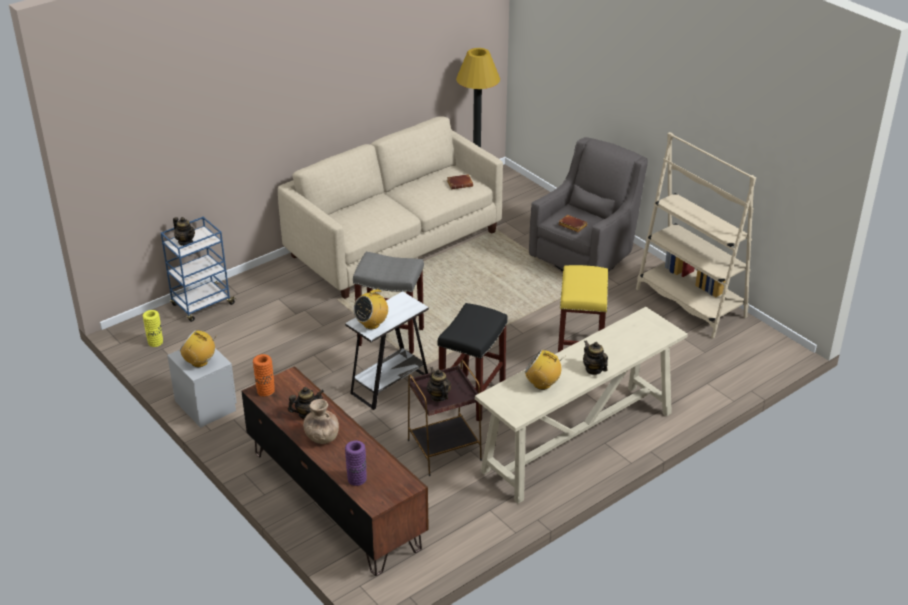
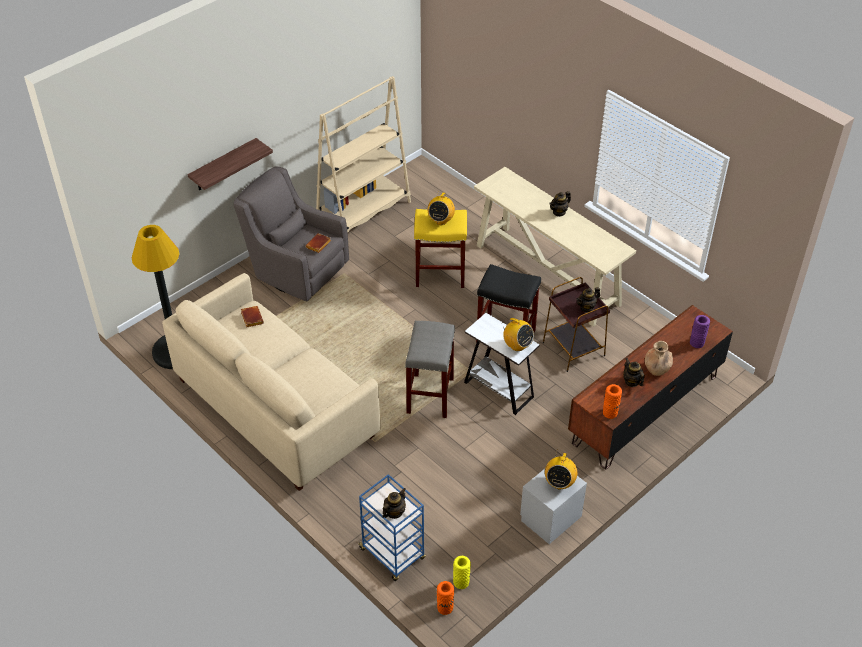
camera: 95 degrees left, 10 degrees up
radio [525,350,565,390] -> radio moved to [428,192,455,225]
none -> shelf [188,138,273,191]
none -> orange vase [437,581,454,615]

